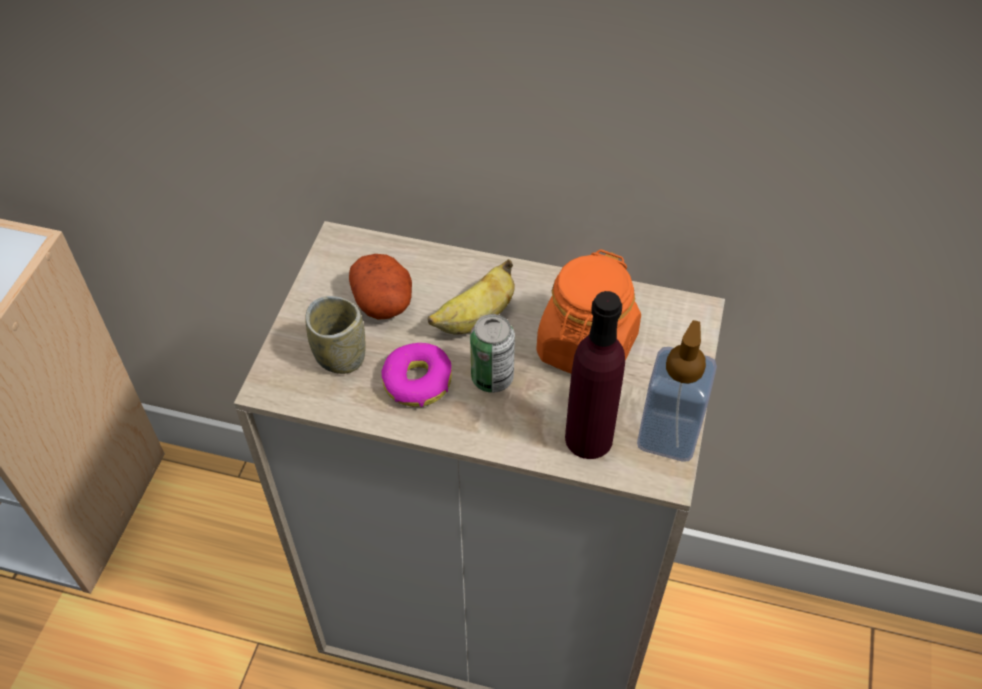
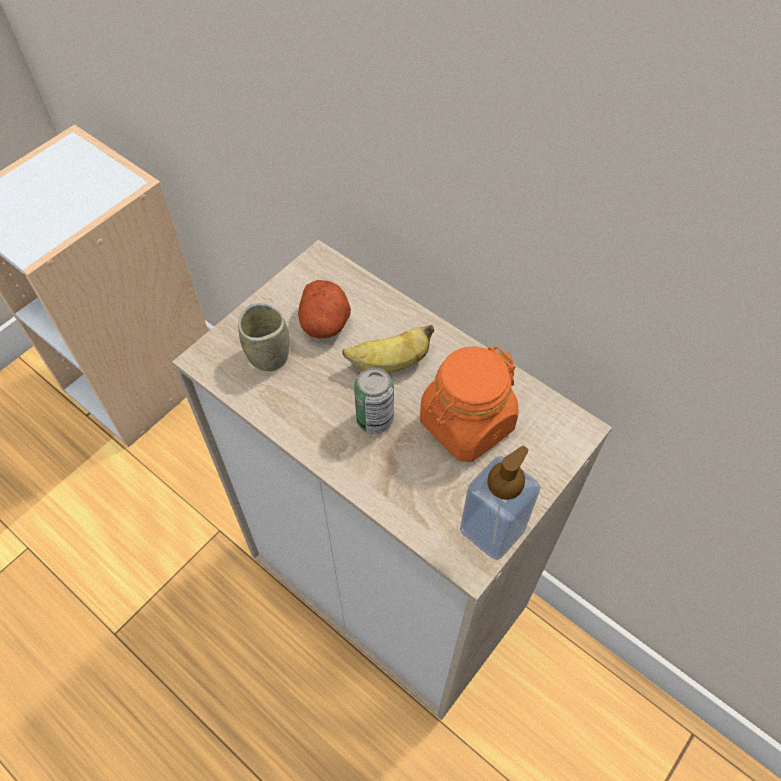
camera: 25 degrees right, 5 degrees up
donut [382,343,452,407] -> none
purple bottle [565,291,625,459] -> none

